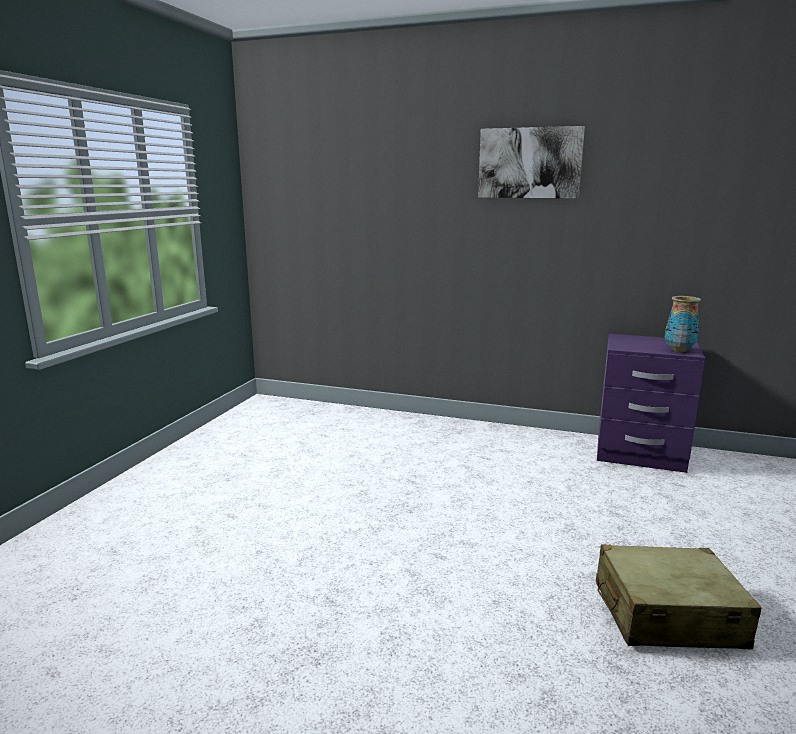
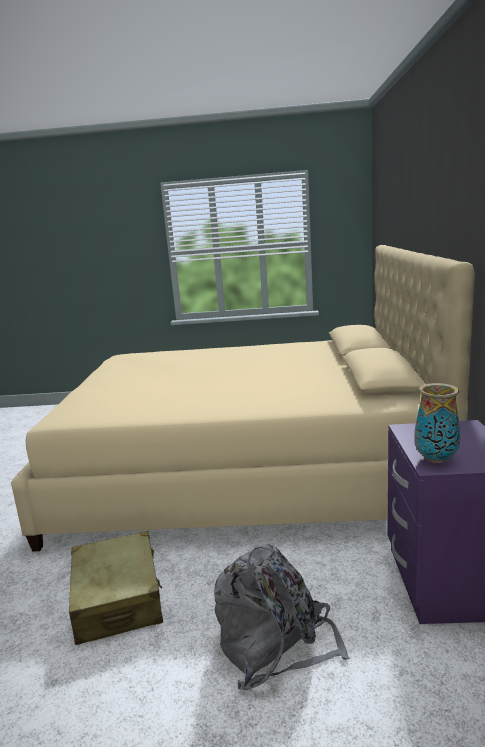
camera: 75 degrees right, 0 degrees up
picture [478,126,585,198] -> none
none -> beige bed [11,245,475,551]
none -> grey backpack [214,544,350,690]

